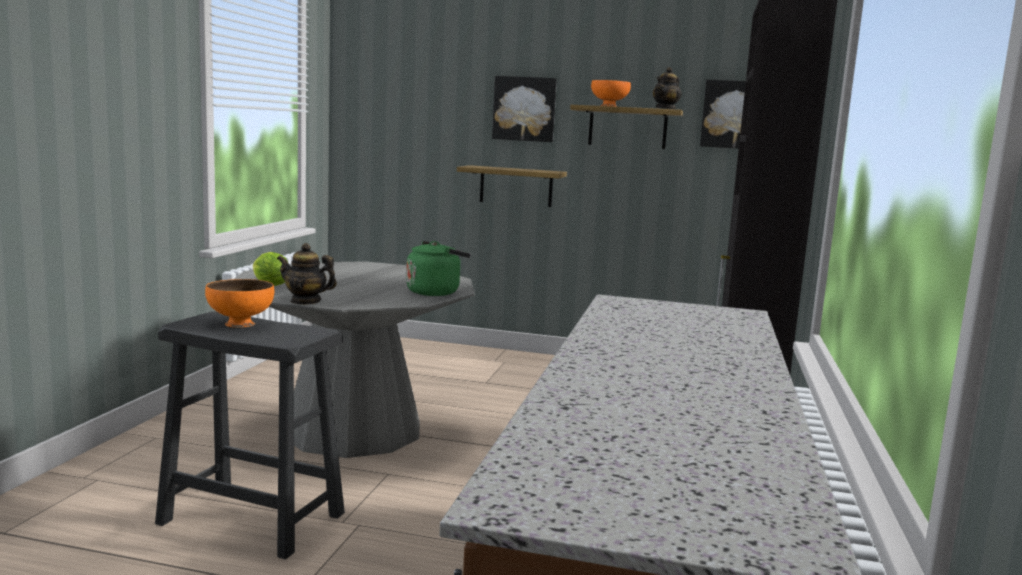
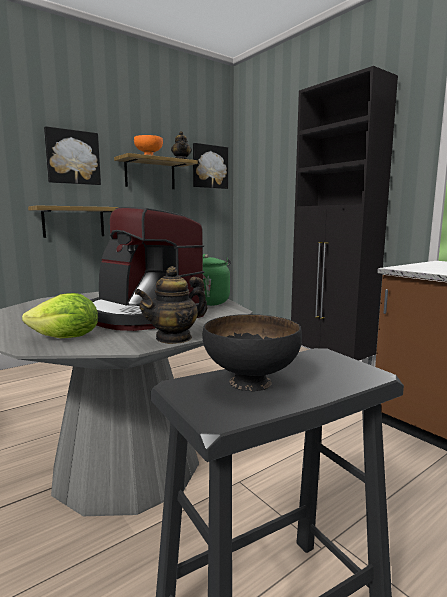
camera: 50 degrees left, 0 degrees up
orange bowl [205,279,274,328] -> black bowl [202,314,302,391]
none -> coffee machine [90,207,207,331]

